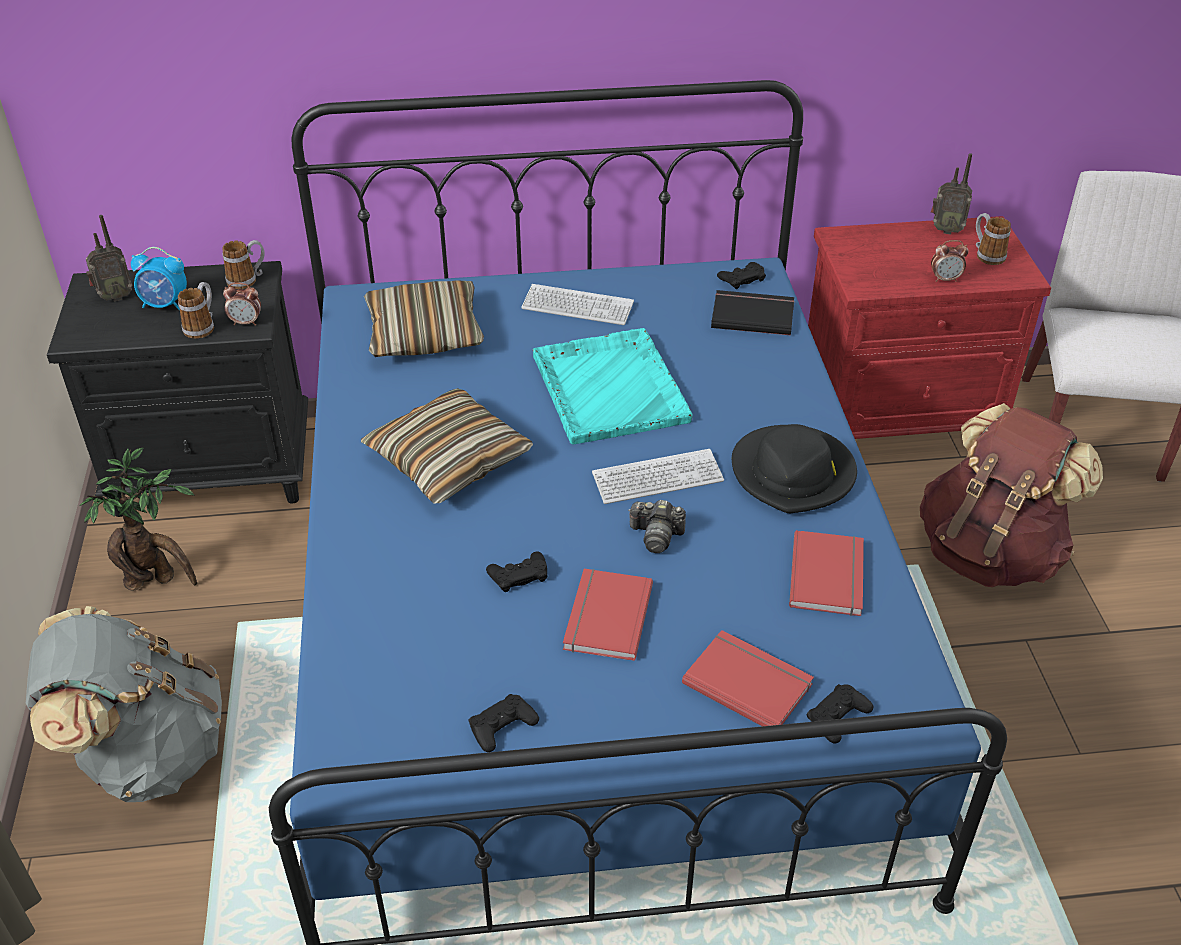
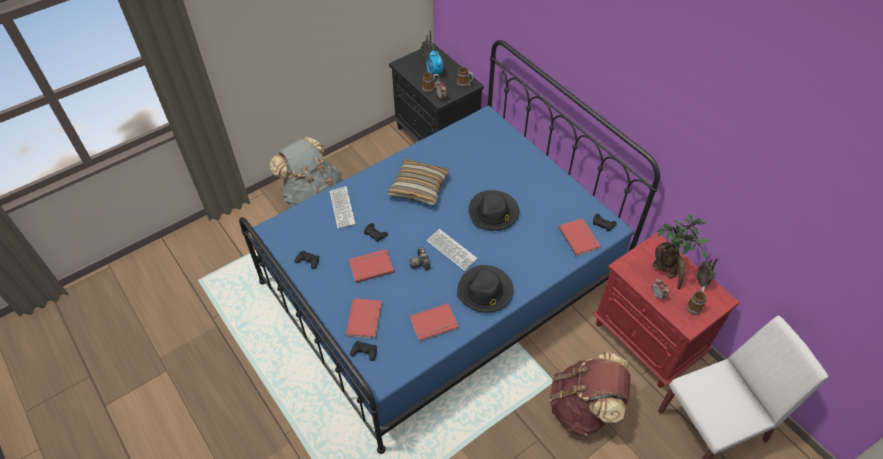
camera: 60 degrees right, 10 degrees up
potted plant [79,447,197,591] -> potted plant moved to [653,214,709,289]
pillow [364,280,484,357] -> none
keyboard [521,284,634,325] -> keyboard moved to [330,186,355,229]
turquoise tray [532,328,693,445] -> black hat [469,190,519,231]
black book [711,290,794,335] -> red book [559,218,601,256]

